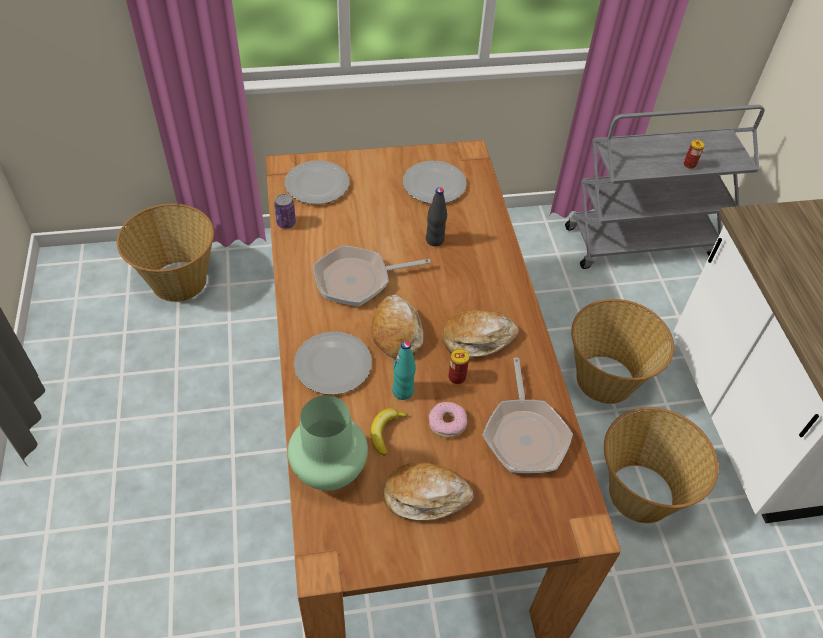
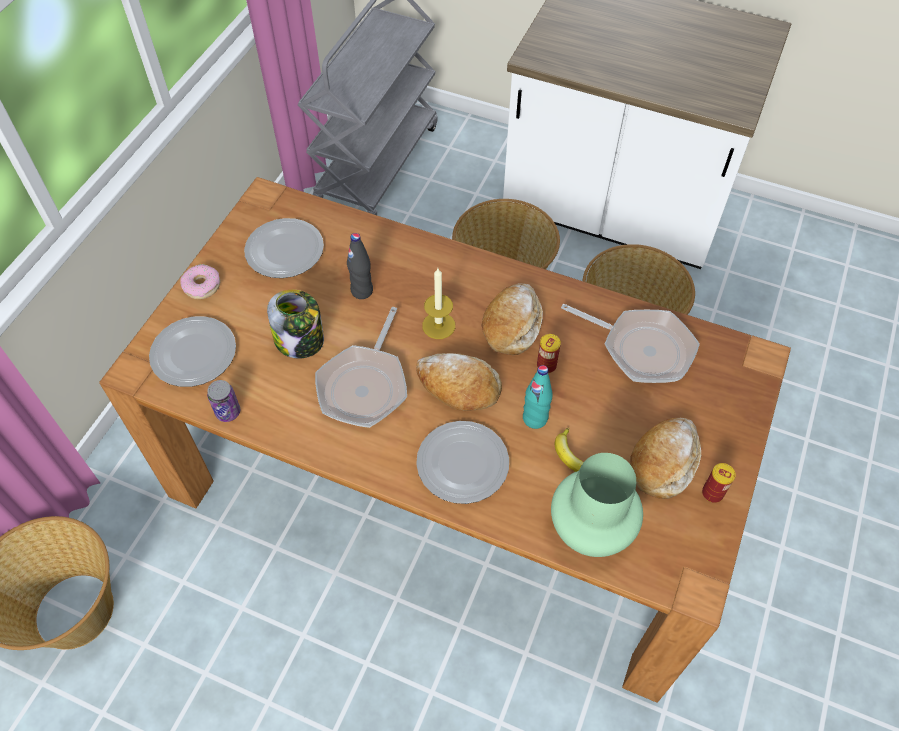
camera: 55 degrees left, 5 degrees up
donut [429,402,467,438] -> donut moved to [180,264,220,299]
can [684,140,705,169] -> can moved to [702,463,736,503]
none -> jar [267,290,324,359]
none -> candle [422,268,455,339]

